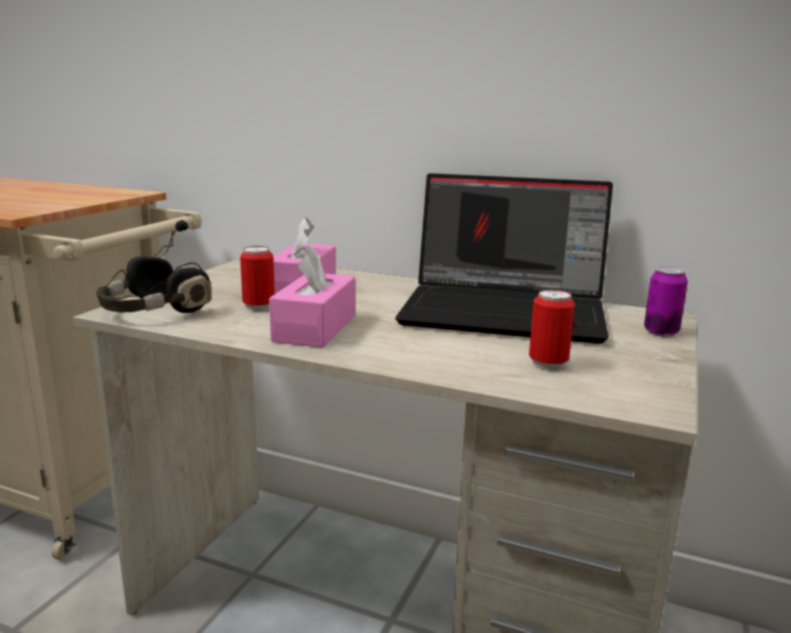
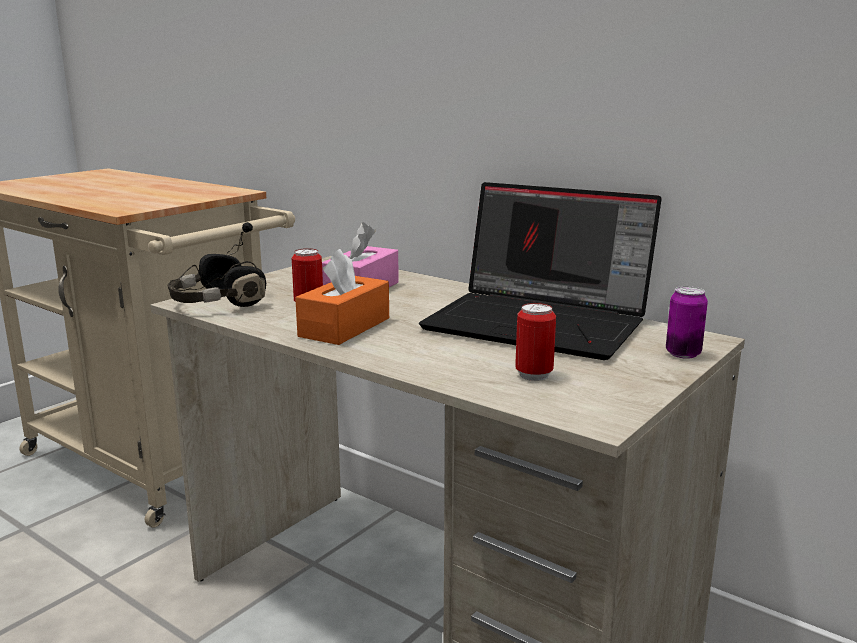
camera: 15 degrees right, 0 degrees up
pink tissue box [269,244,355,348] -> orange tissue box [295,249,389,345]

